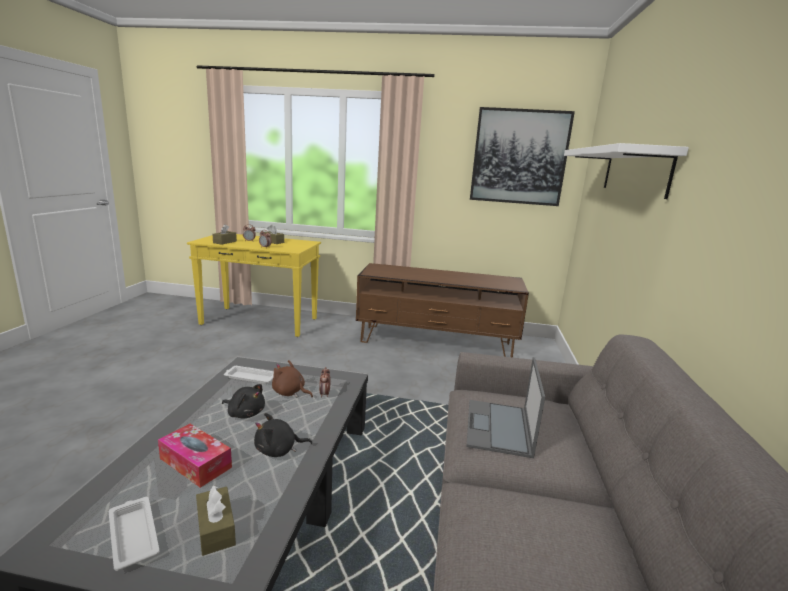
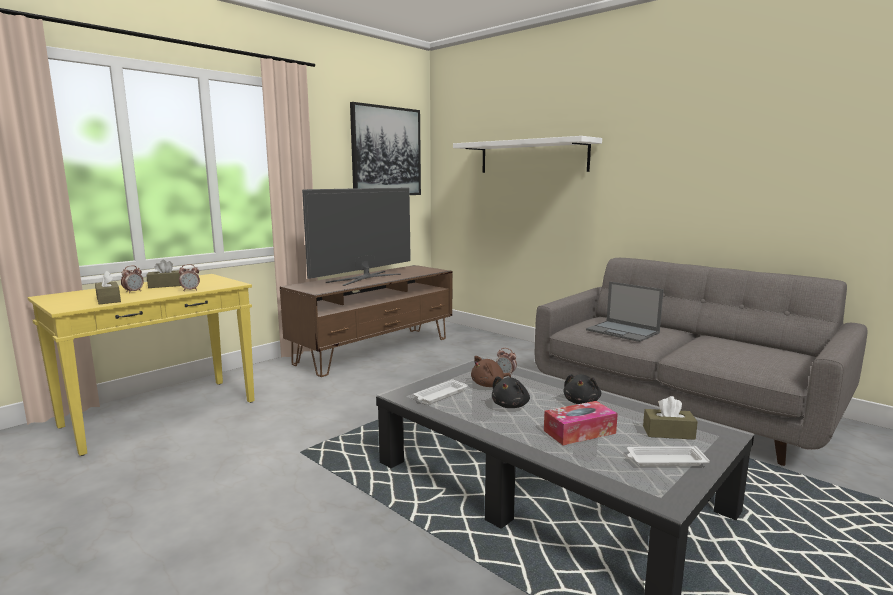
camera: 55 degrees left, 5 degrees down
black plush toy [222,384,265,418] -> black plush toy turned 150 degrees clockwise [492,376,530,408]
none -> television [302,187,411,286]

